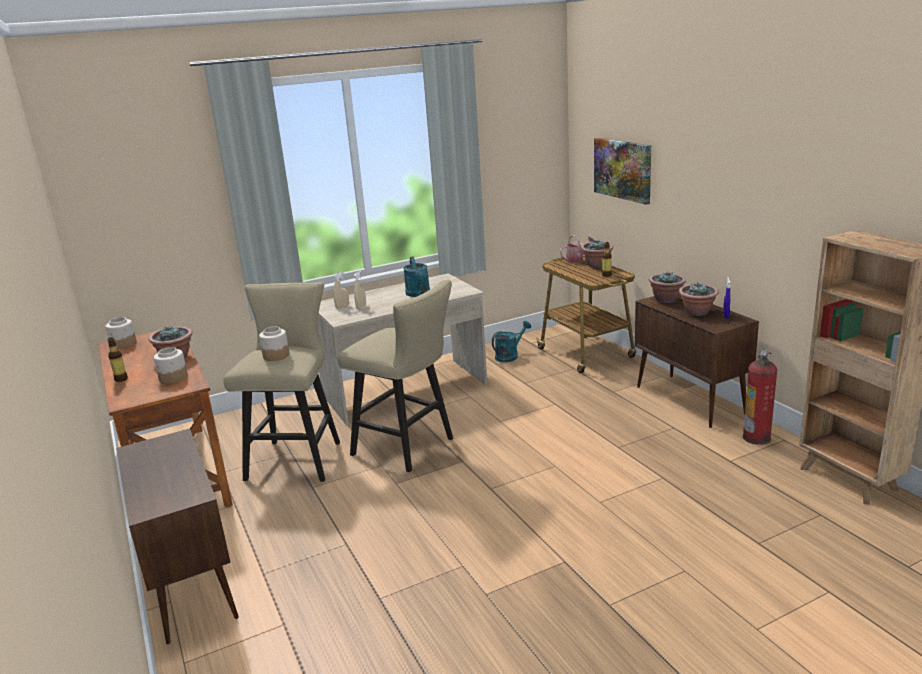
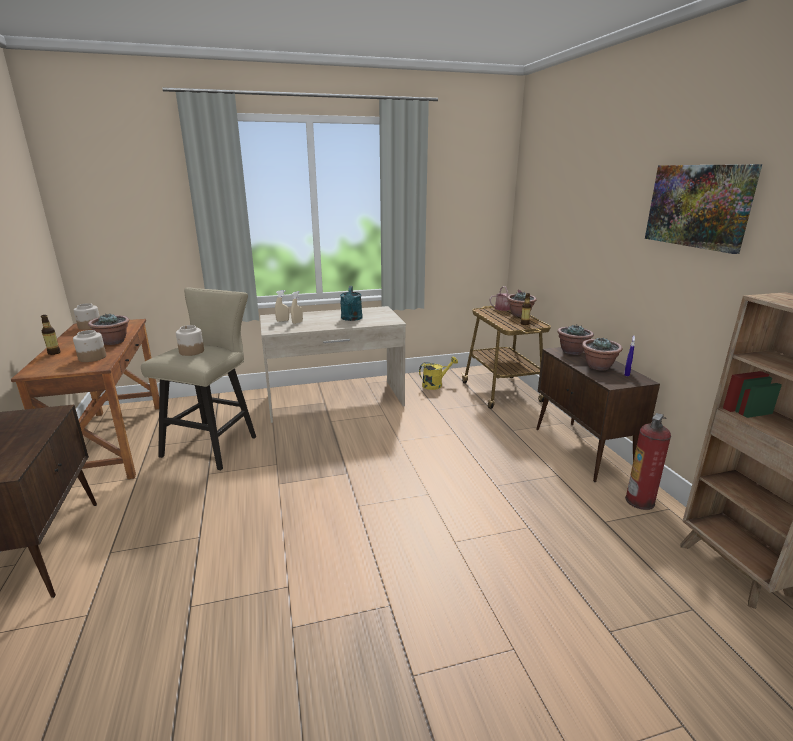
camera: 10 degrees right, 0 degrees up
beige stool [337,280,453,472] -> none
turquoise watering can [492,321,531,362] -> yellow watering can [419,356,458,390]
picture [594,138,651,205] -> picture moved to [645,164,762,254]

